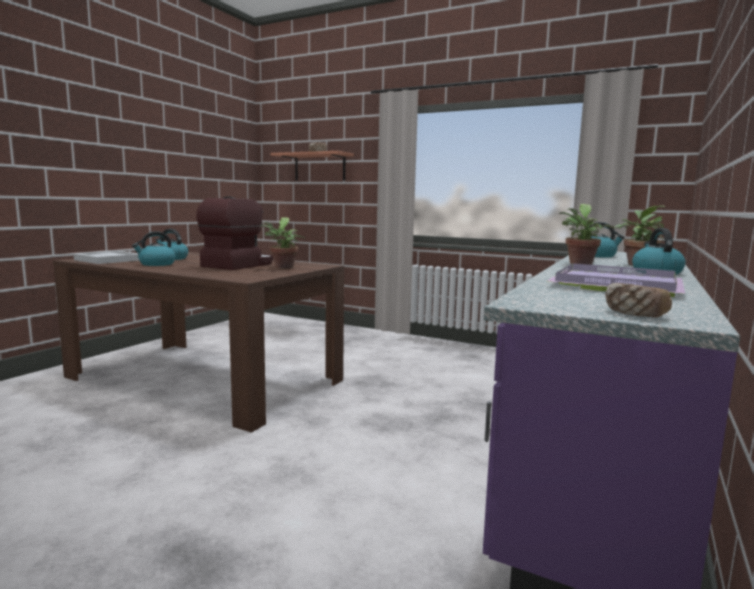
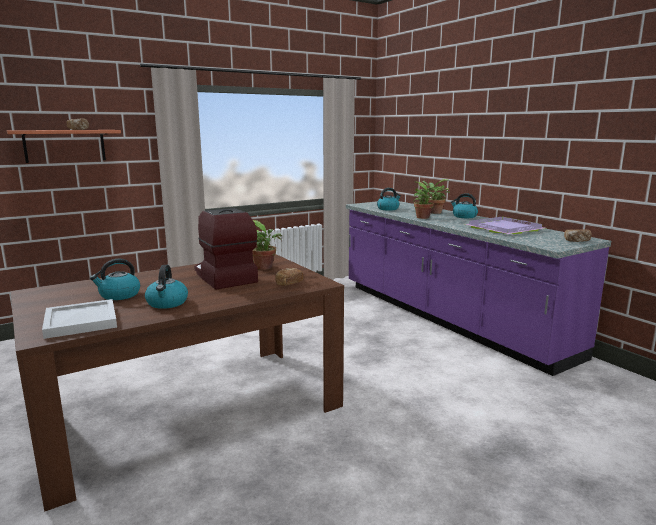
camera: 60 degrees left, 5 degrees up
none -> bread [275,268,303,285]

